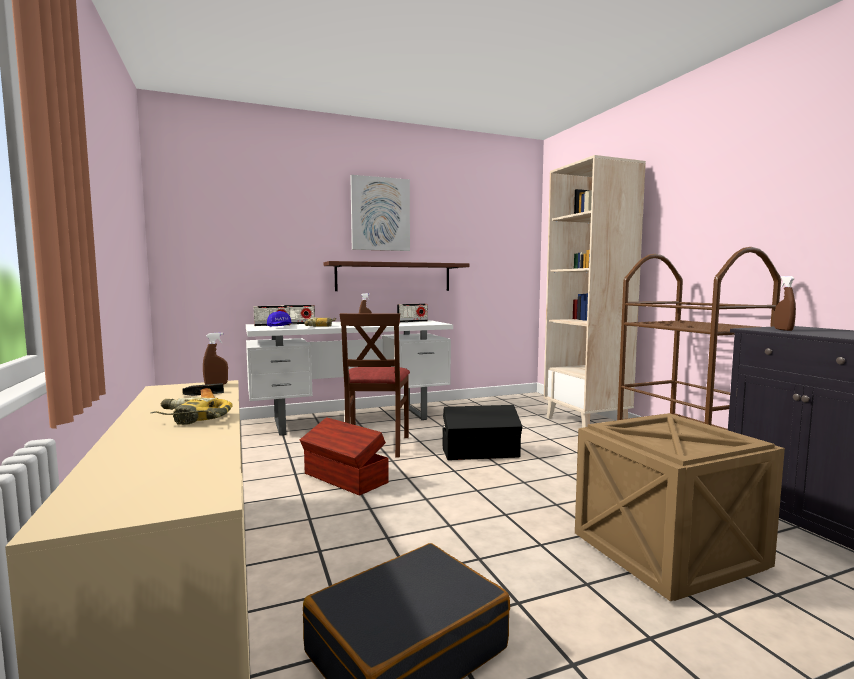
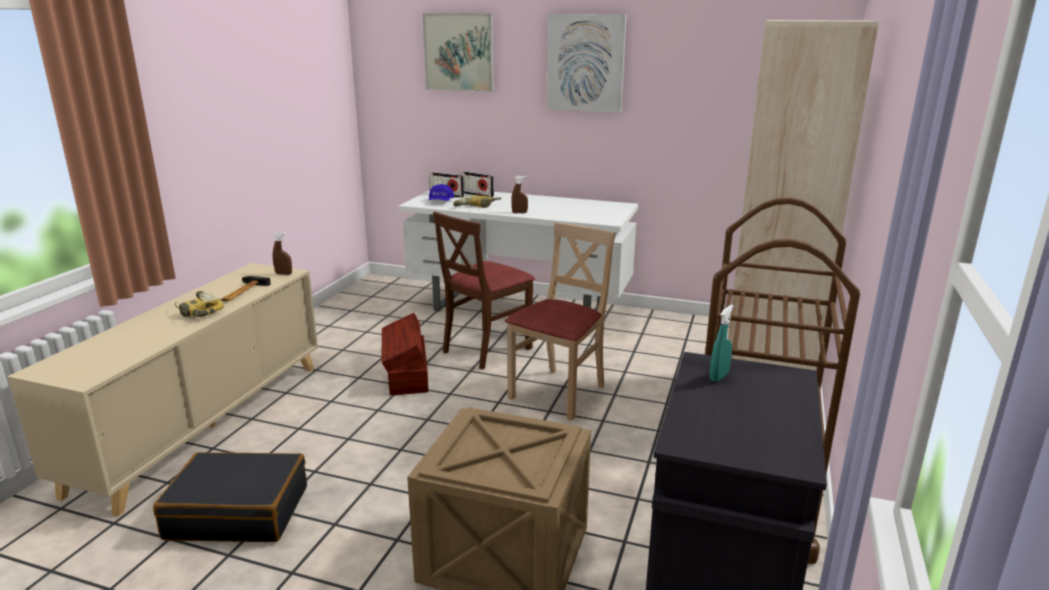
camera: 40 degrees right, 15 degrees up
shelf [324,261,470,291] -> none
radio [397,304,428,322] -> none
black storage box [443,405,522,460] -> beige chair [505,222,615,421]
brown spray bottle [774,276,796,331] -> turquoise spray bottle [710,305,734,382]
none -> picture [422,13,494,92]

